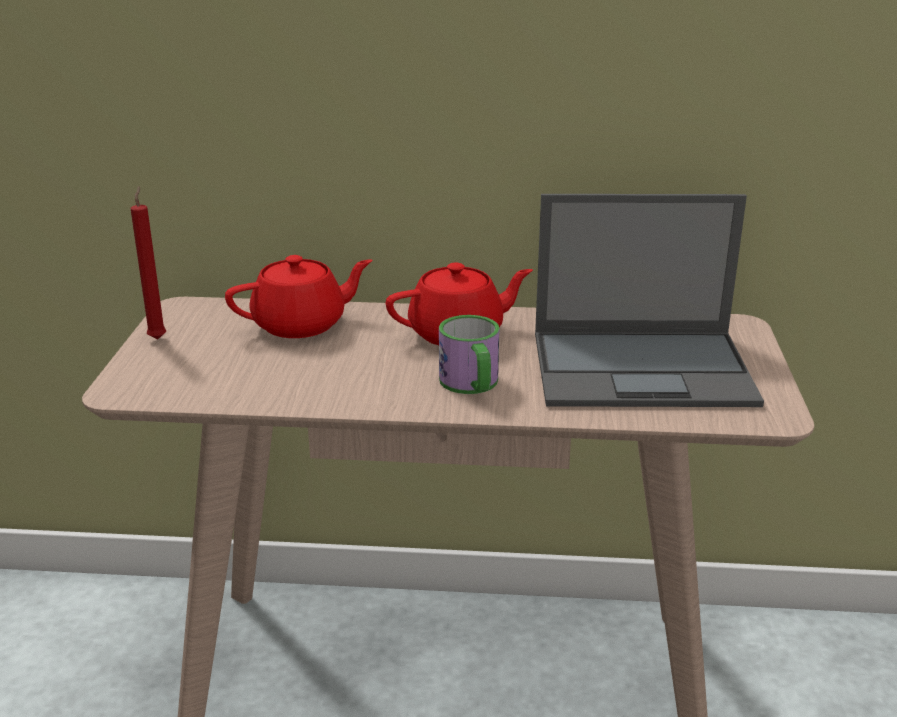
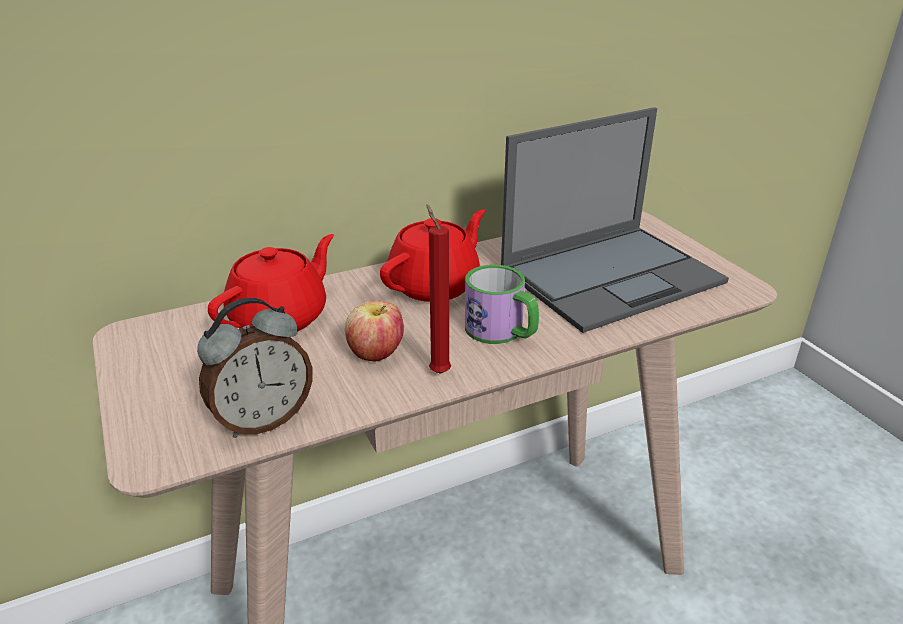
camera: 30 degrees left, 5 degrees up
red candle [131,186,166,340] -> red candle moved to [426,204,451,374]
none -> alarm clock [197,298,312,438]
none -> apple [345,300,404,361]

